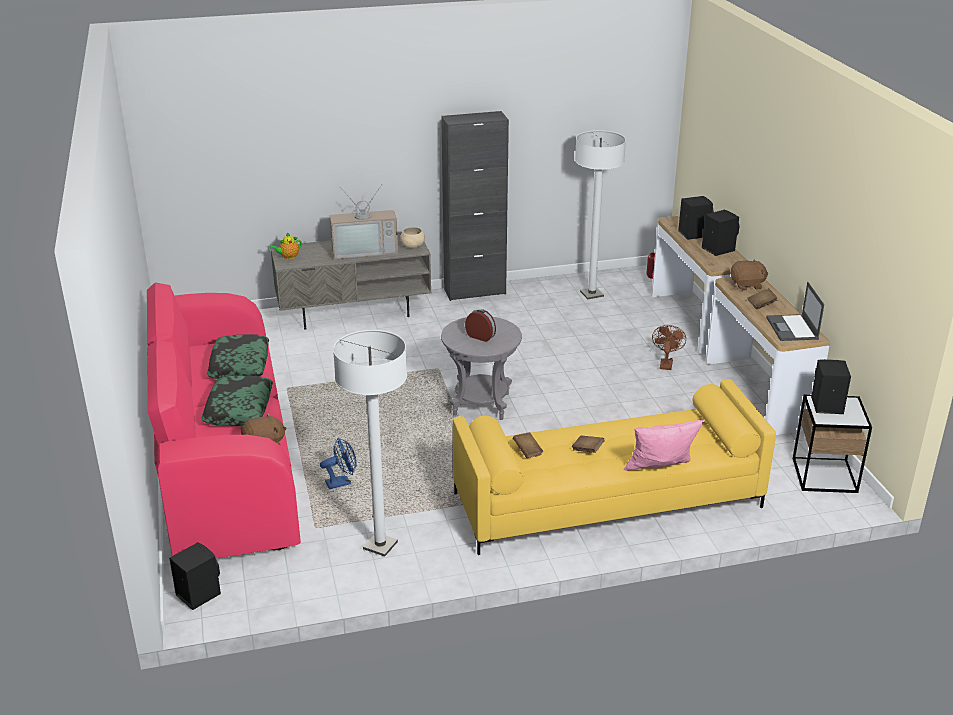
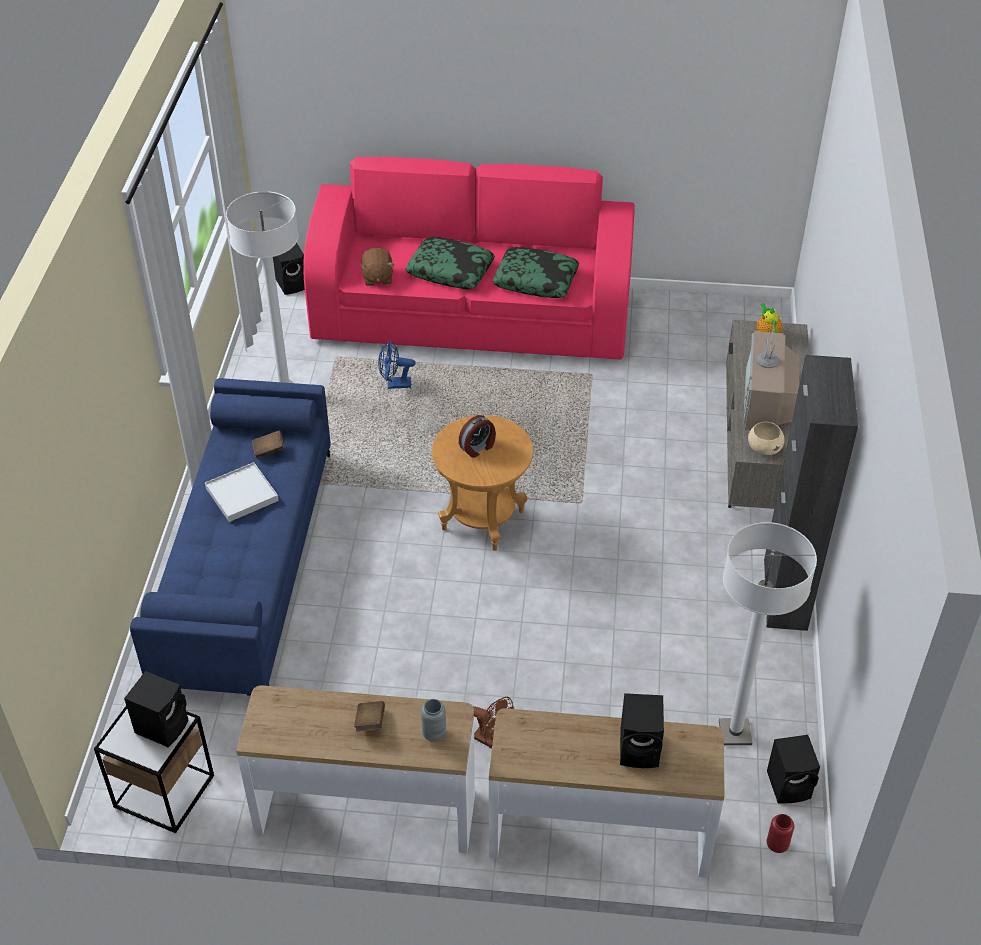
camera: 110 degrees right, 15 degrees up
blue fan [320,438,357,489] -> blue fan turned 90 degrees clockwise [378,341,415,389]
grey side table [441,317,522,420] -> brown side table [432,415,533,551]
yellow sofa [453,379,776,555] -> blue sofa [130,378,331,696]
brown book [571,435,605,453] -> white tray [205,462,279,522]
pink pillow [623,420,704,471] -> none
black speaker [702,210,739,256] -> black speaker moved to [767,735,820,804]
brown plush toy [730,259,768,291] -> grey vase [421,699,446,742]
laptop [766,282,824,341] -> none

